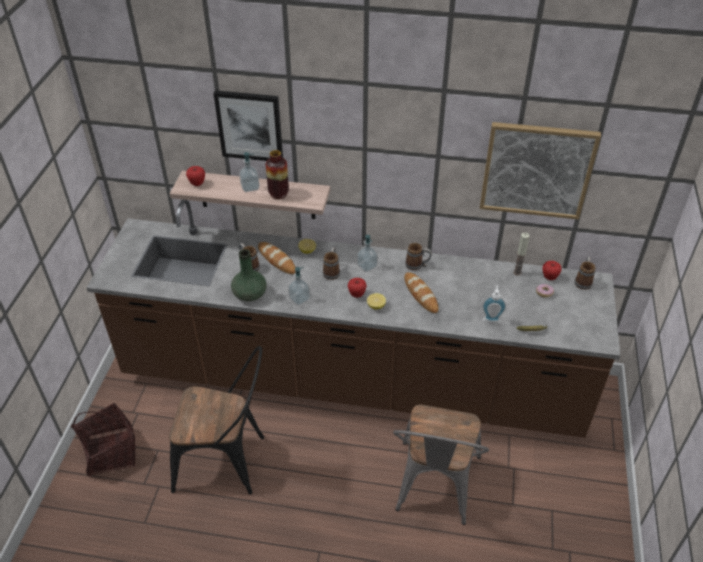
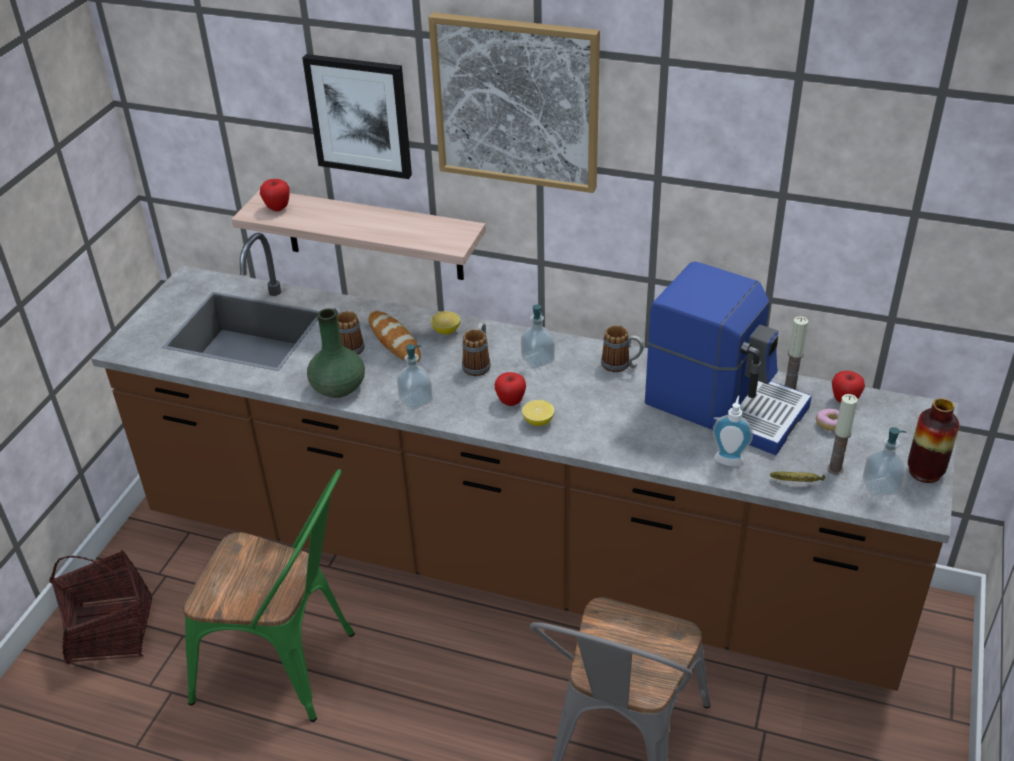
camera: 10 degrees right, 5 degrees down
black chair [169,346,264,494] -> green chair [183,469,355,722]
soap dispenser [239,152,260,192] -> soap dispenser moved to [863,427,907,496]
vase [266,150,289,199] -> vase moved to [908,398,959,483]
bread [404,272,438,313] -> none
picture [480,122,601,220] -> picture moved to [428,12,600,193]
mug [574,257,596,290] -> none
none -> coffee machine [645,261,812,455]
none -> candle [827,394,858,475]

